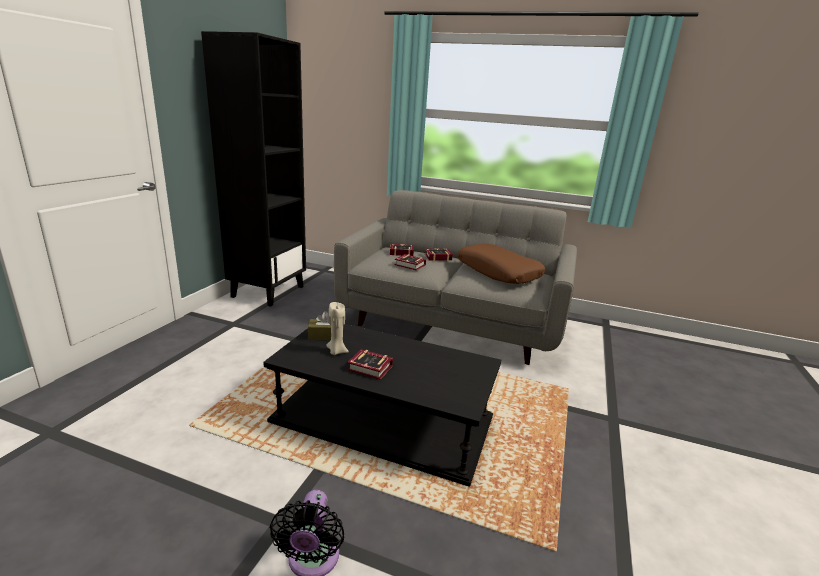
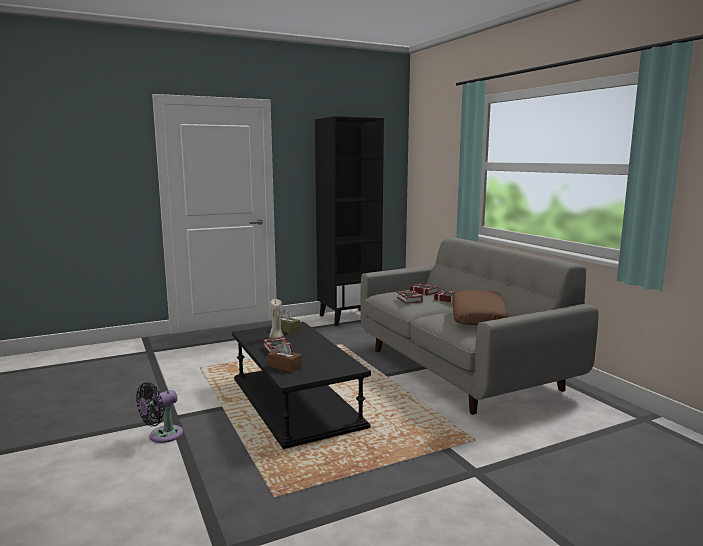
camera: 45 degrees right, 10 degrees down
none -> brown tissue box [268,342,302,372]

